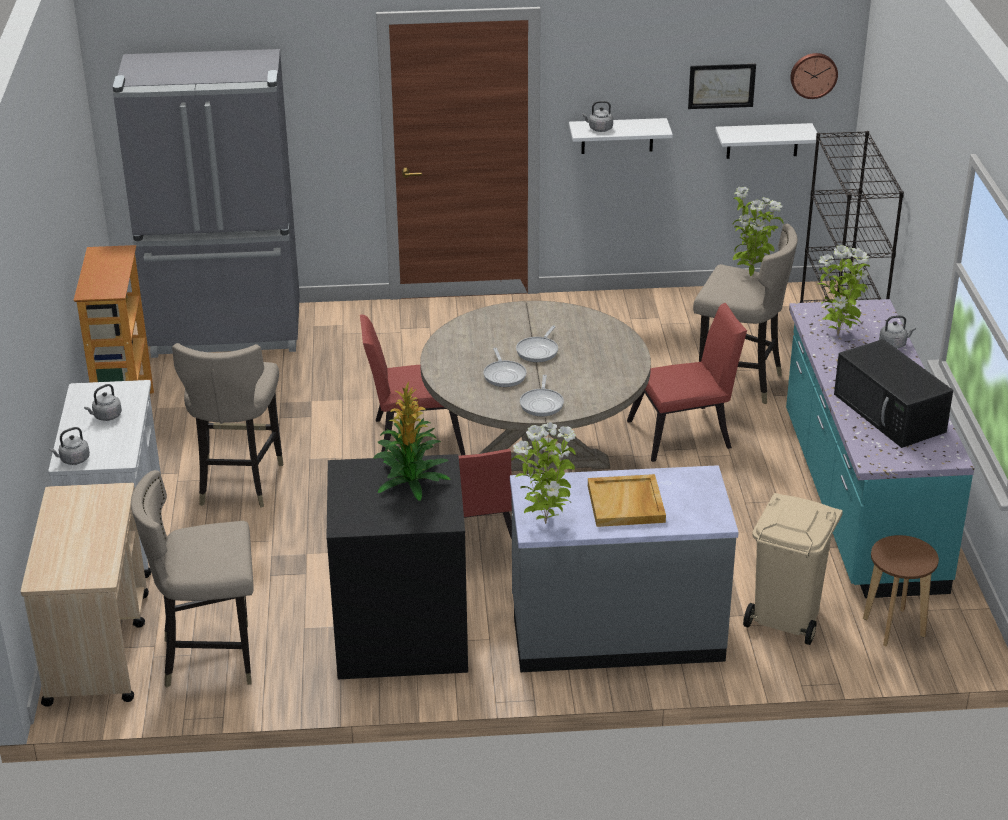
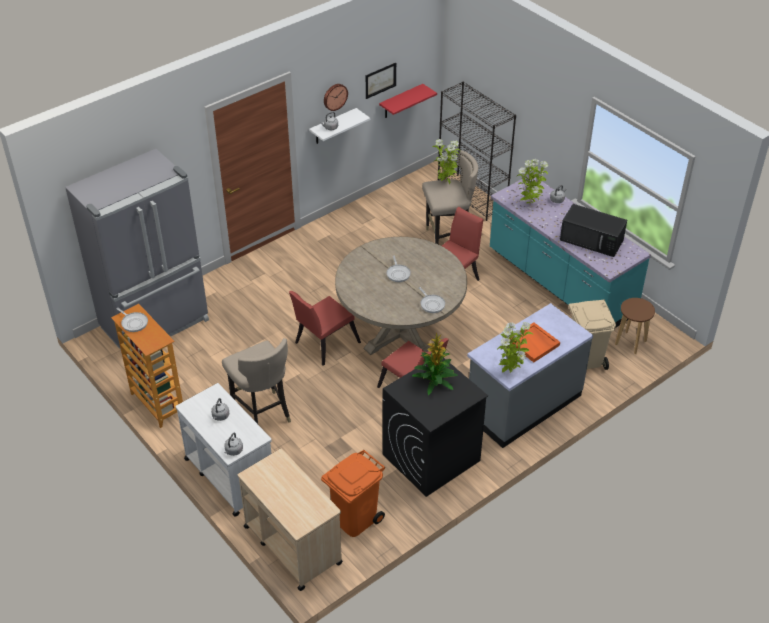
camera: 35 degrees left, 10 degrees up
beige stool [131,470,253,688] -> orange trash can [321,450,385,537]
frying pan [483,348,526,387] -> frying pan moved to [117,308,148,332]
beige tray [588,474,666,527] -> orange tray [510,322,560,363]
white shelf [715,123,820,159] -> red shelf [379,84,437,118]
wall clock [790,53,838,99] -> wall clock moved to [324,84,348,111]

